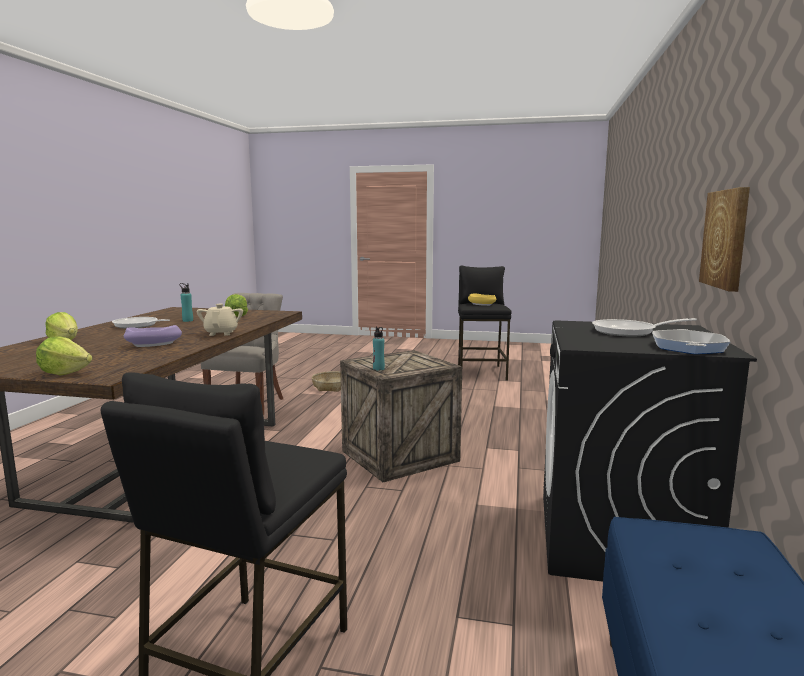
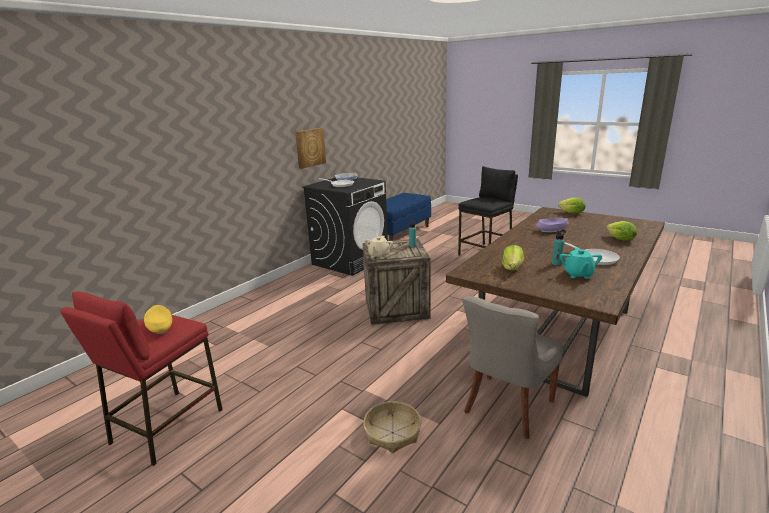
camera: 155 degrees left, 10 degrees up
beige teapot [197,304,243,336] -> beige teapot moved to [365,236,393,259]
black stool [458,266,512,381] -> red stool [60,291,223,466]
none -> turquoise teapot [560,248,602,279]

